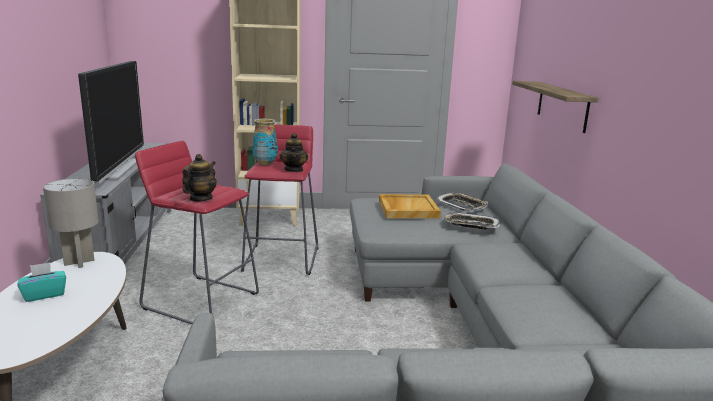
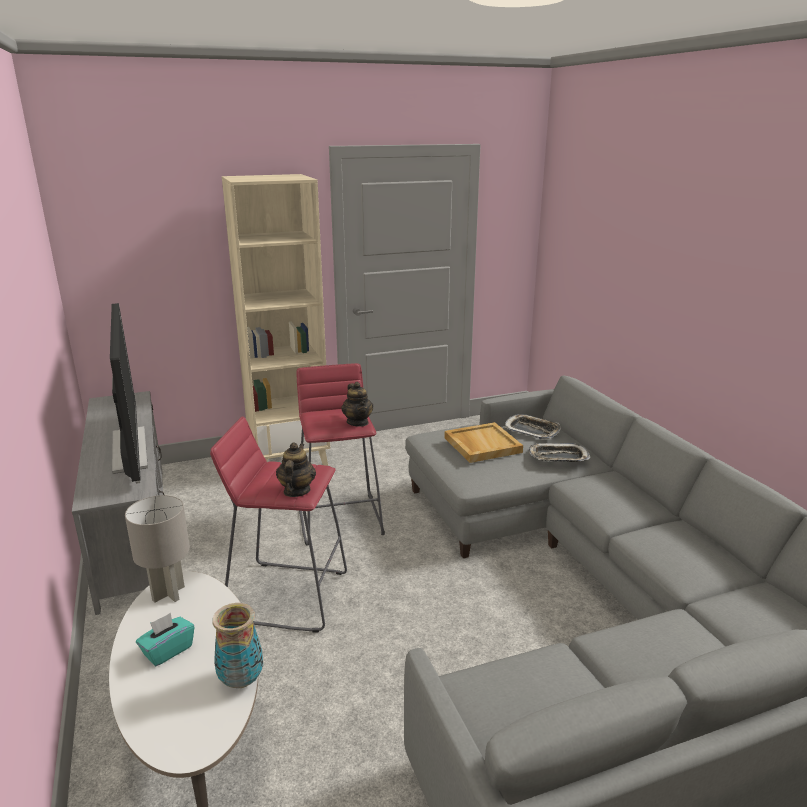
camera: 15 degrees left, 5 degrees up
vase [252,119,278,165] -> vase moved to [212,603,263,688]
shelf [512,81,598,133] -> none

